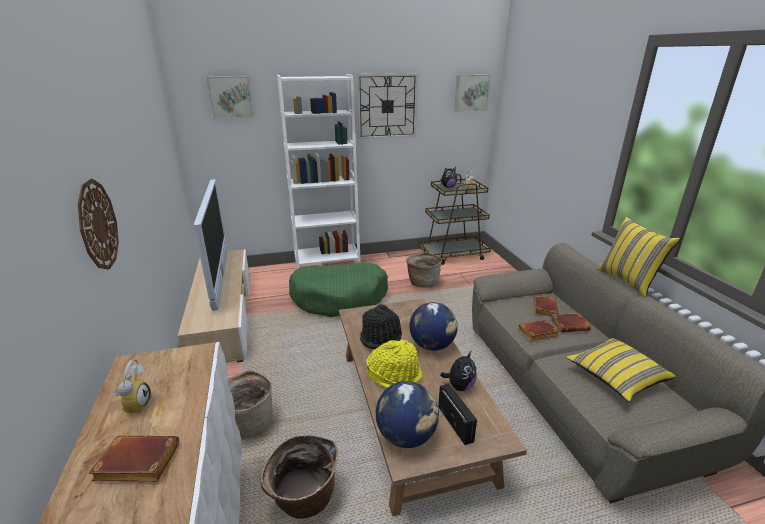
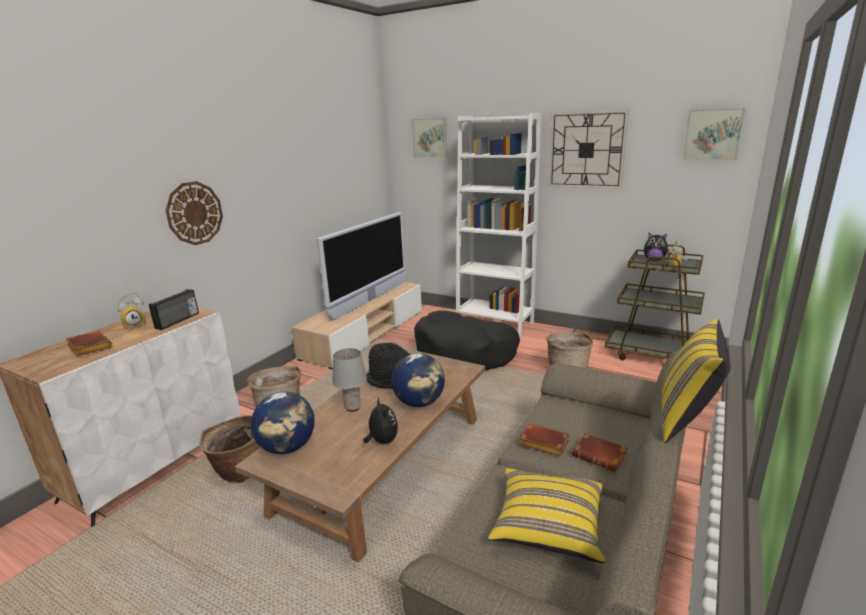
camera: 45 degrees right, 5 degrees down
green dog bed [289,262,388,317] -> black dog bed [414,311,520,370]
yellow hat [366,339,422,388] -> grey table lamp [333,348,367,412]
radio [438,383,477,445] -> radio moved to [149,289,199,330]
plush toy [440,352,477,391] -> plush toy turned 105 degrees counterclockwise [363,398,398,444]
brown book [534,295,558,316] -> none

